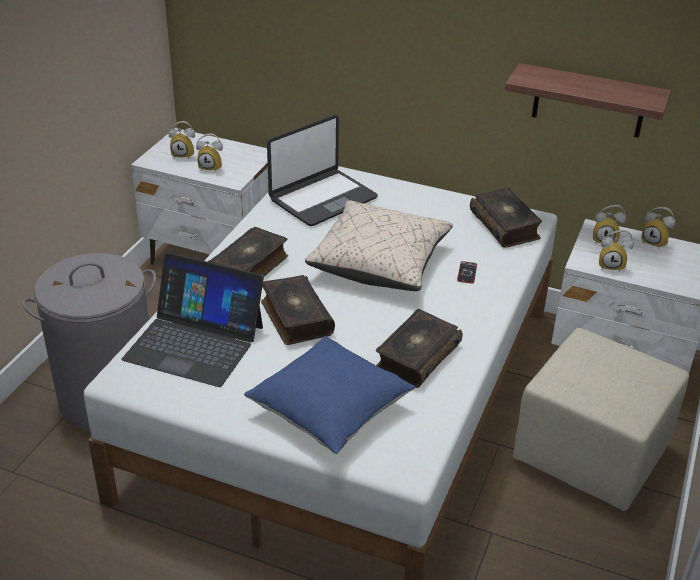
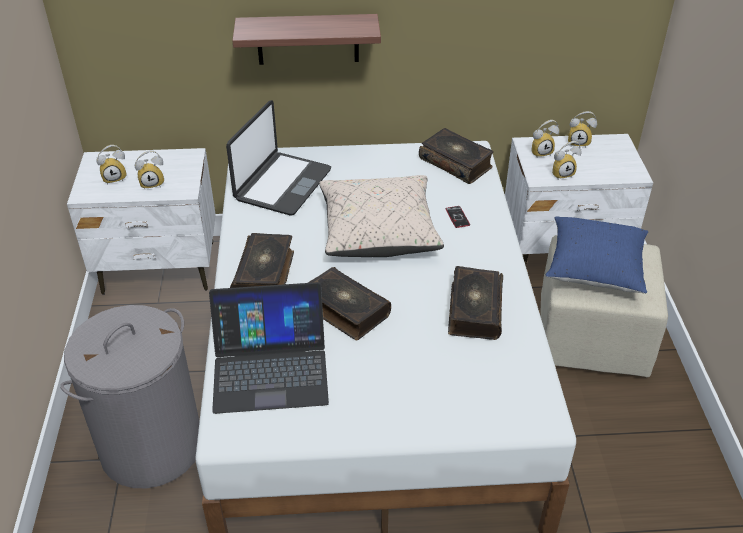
camera: 25 degrees left, 5 degrees up
blue pillow [244,336,416,454] -> blue pillow moved to [545,216,648,294]
shelf [505,63,671,138] -> shelf moved to [232,14,381,65]

